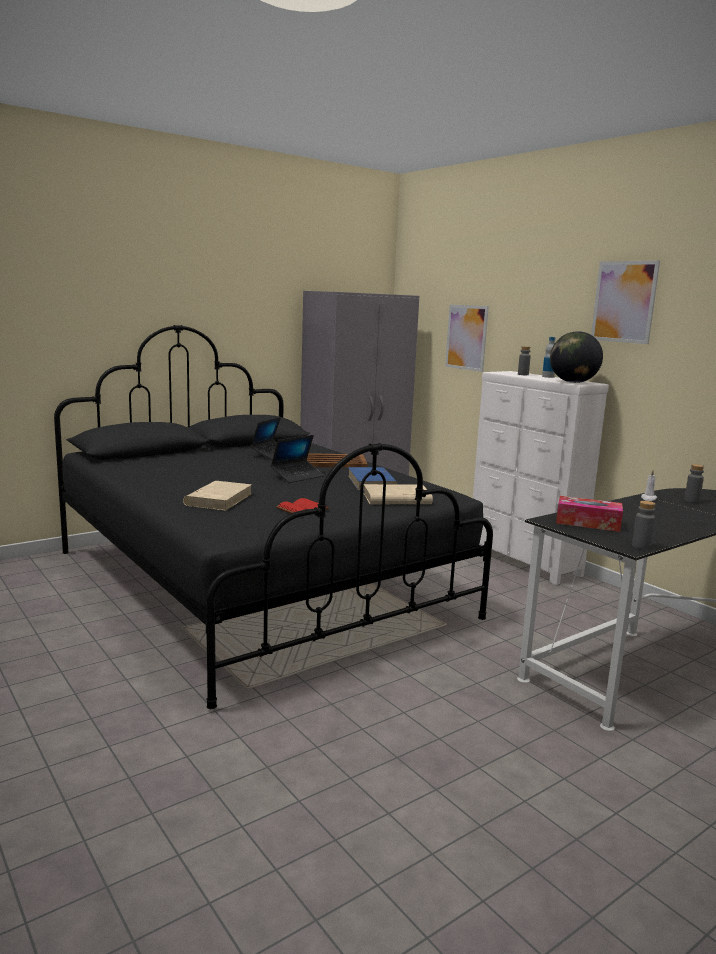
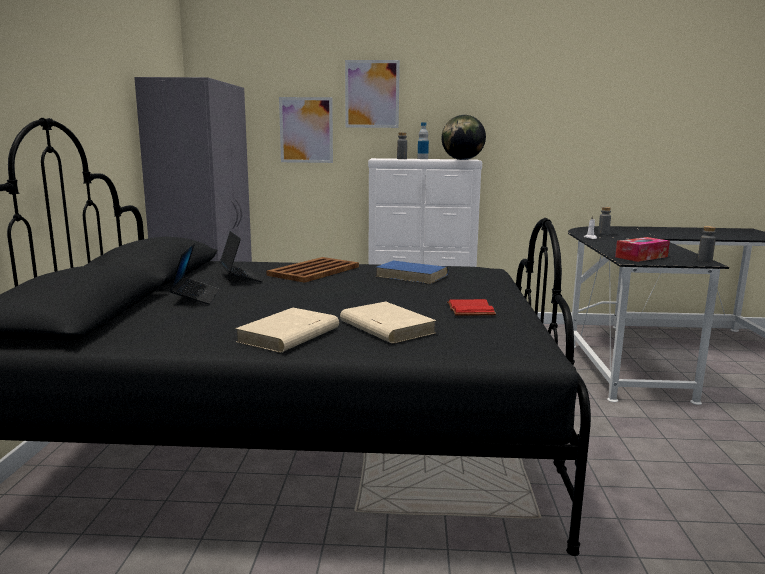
camera: 50 degrees left, 0 degrees up
laptop [271,435,324,483] -> laptop moved to [169,243,220,305]
beige book [363,484,433,504] -> beige book moved to [235,308,339,353]
picture [591,261,660,344] -> picture moved to [345,60,400,128]

